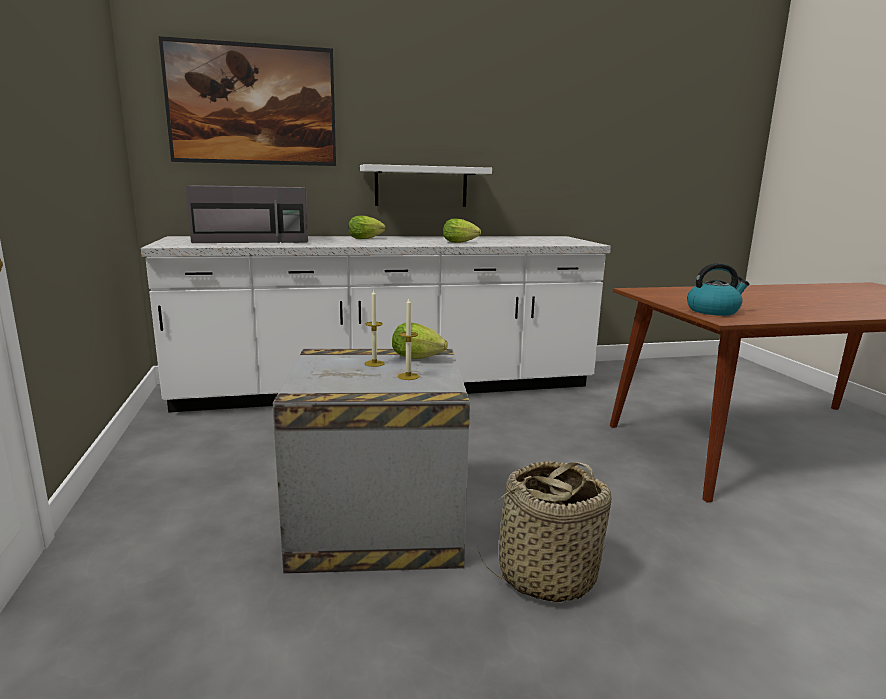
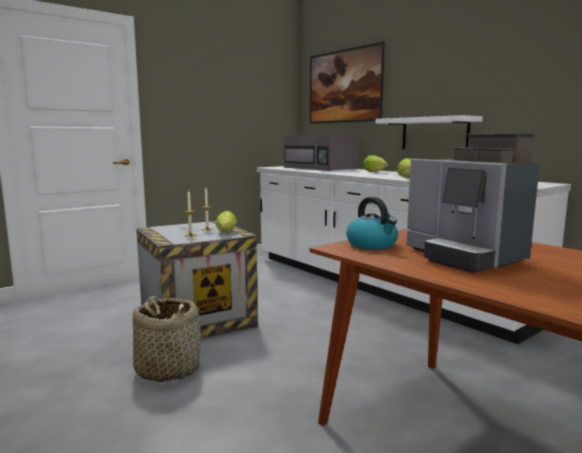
camera: 65 degrees right, 5 degrees down
none -> coffee machine [407,133,540,273]

